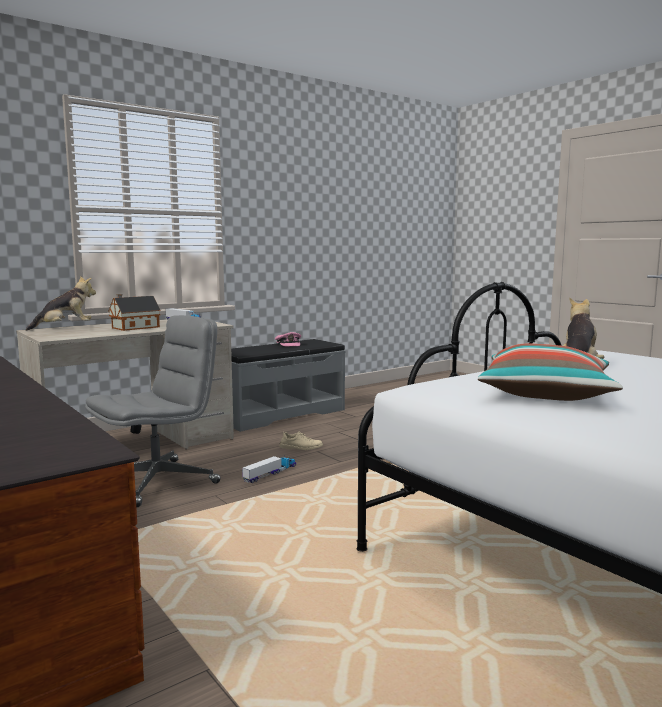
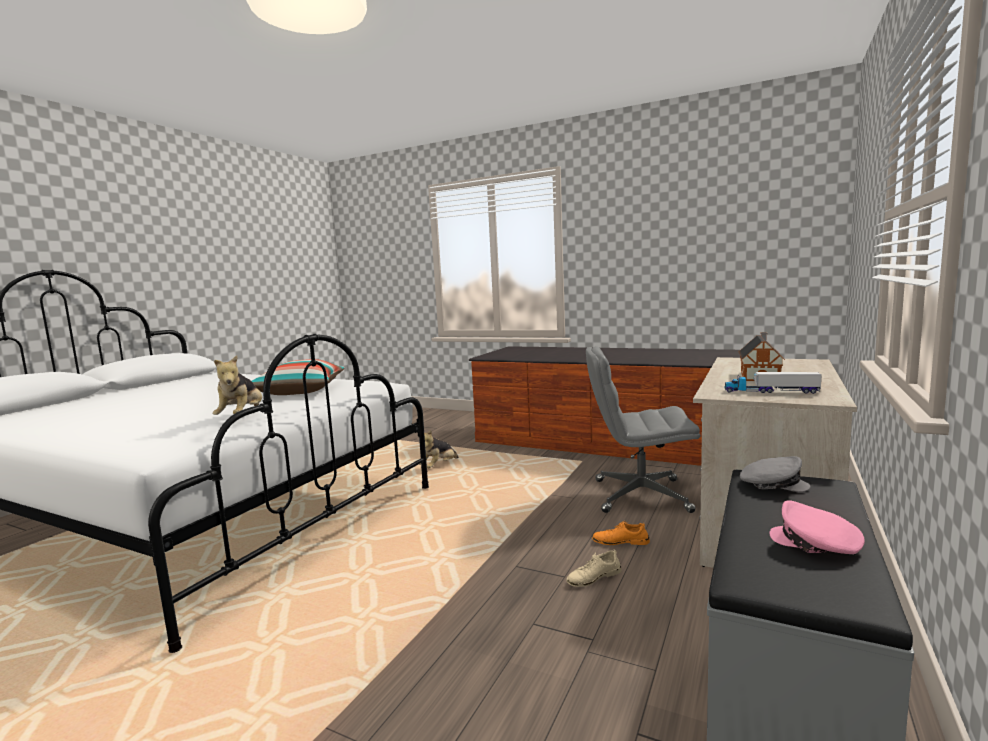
camera: 155 degrees right, 0 degrees up
plush toy [26,276,96,331] -> plush toy moved to [419,430,459,468]
grey office chair [85,315,221,508] -> grey office chair turned 75 degrees clockwise [586,346,701,513]
toy truck [242,456,296,483] -> none
none -> orange shoe [592,521,650,545]
none -> grey cap [740,456,810,492]

